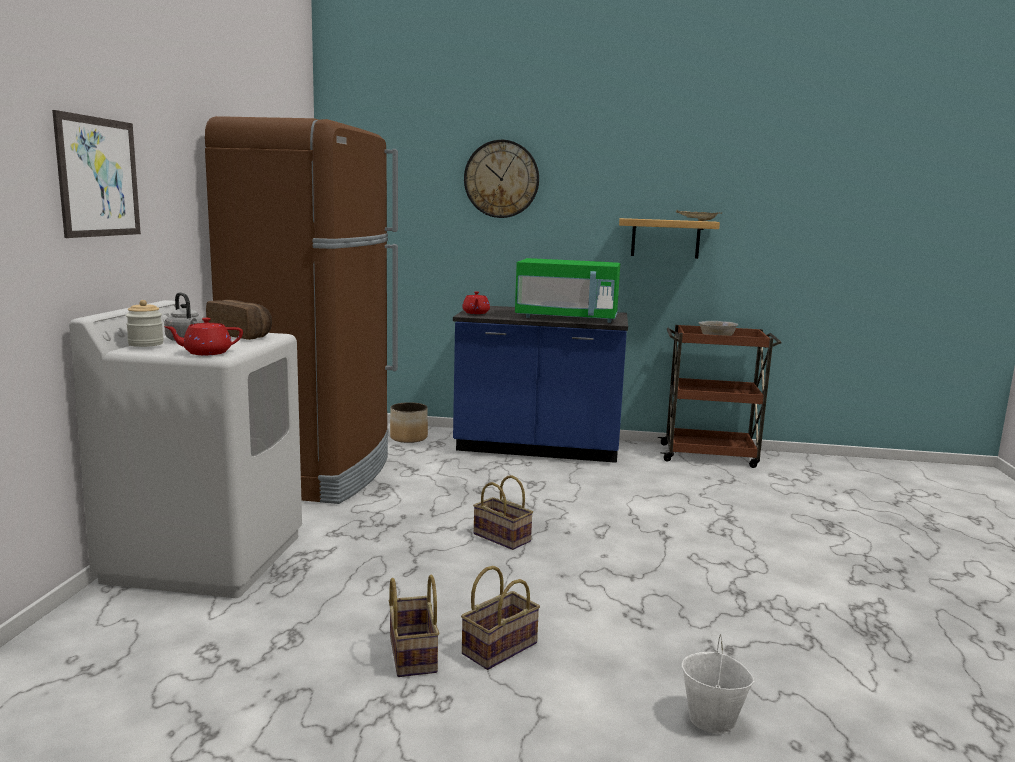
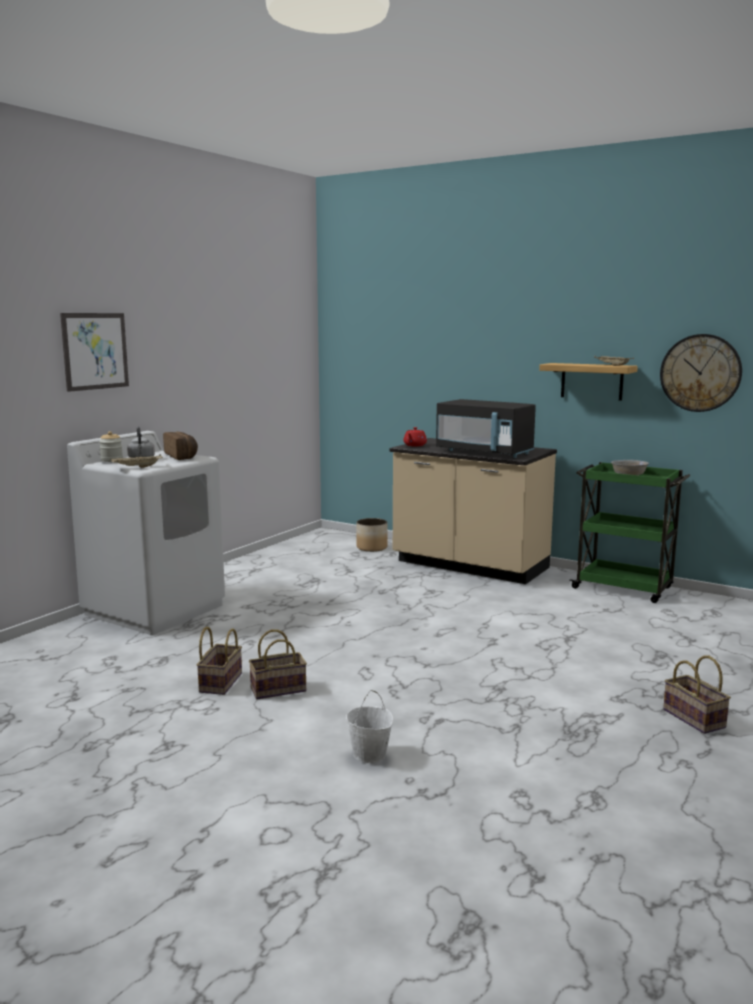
camera: 25 degrees right, 0 degrees up
red teapot [164,318,243,355] -> beige tray [110,454,163,468]
brown fridge [205,116,398,504] -> none
blue counter [453,306,628,463] -> beige counter [389,438,557,584]
wall clock [464,140,539,218] -> wall clock moved to [660,334,742,412]
basket [473,475,533,550] -> basket moved to [663,655,731,734]
green microwave [515,258,620,323] -> black microwave [436,399,536,458]
brown cart [658,325,782,468] -> green cart [569,462,690,603]

